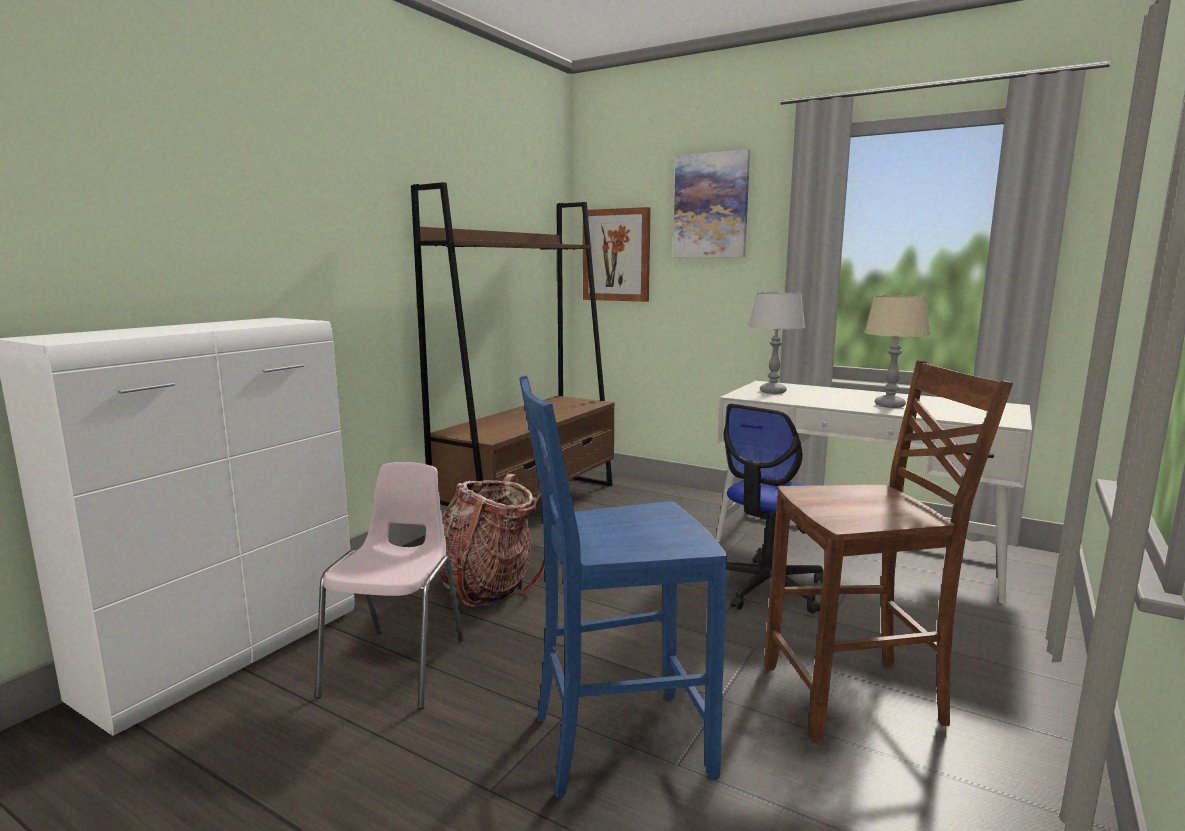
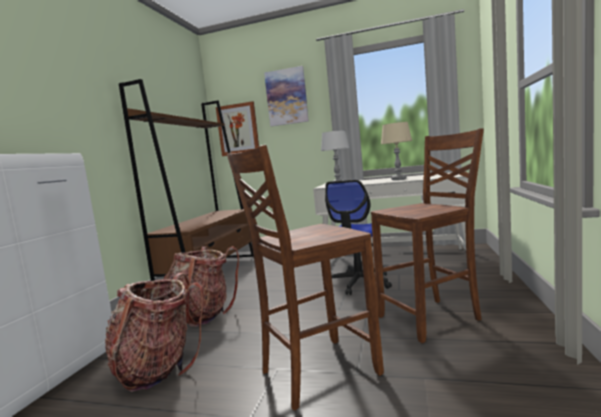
camera: 15 degrees left, 5 degrees down
pink chair [315,462,464,709] -> backpack [105,273,204,392]
blue chair [519,375,727,798] -> brown chair [227,145,384,411]

